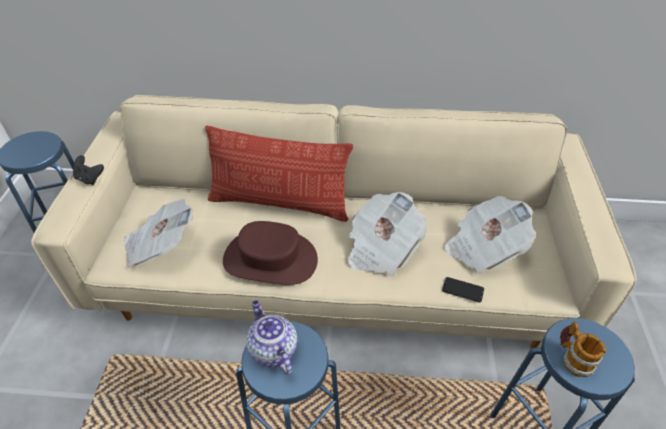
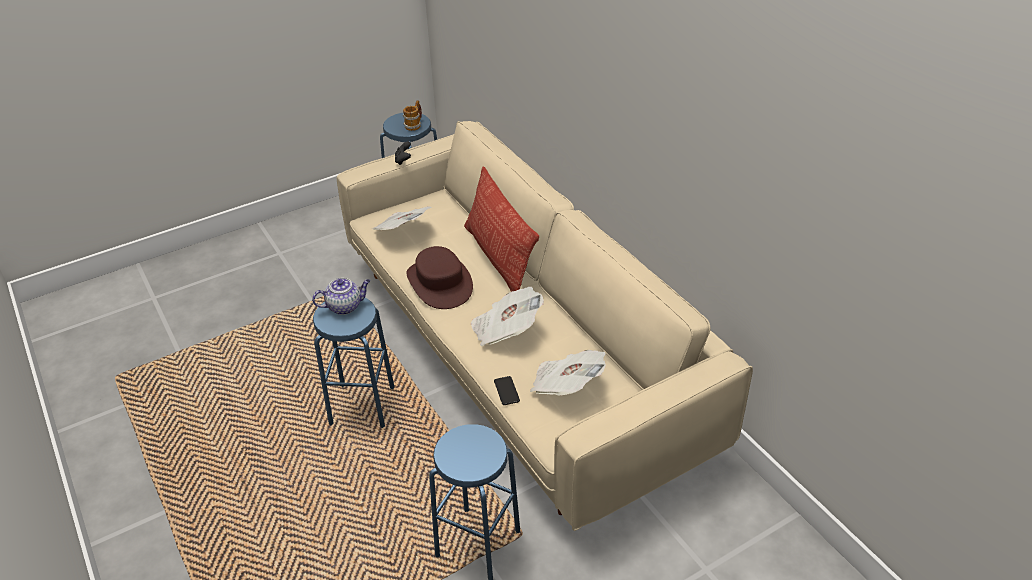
camera: 55 degrees right, 5 degrees down
teapot [246,300,297,375] -> teapot turned 45 degrees clockwise [312,278,370,315]
mug [560,322,606,377] -> mug moved to [403,100,422,131]

